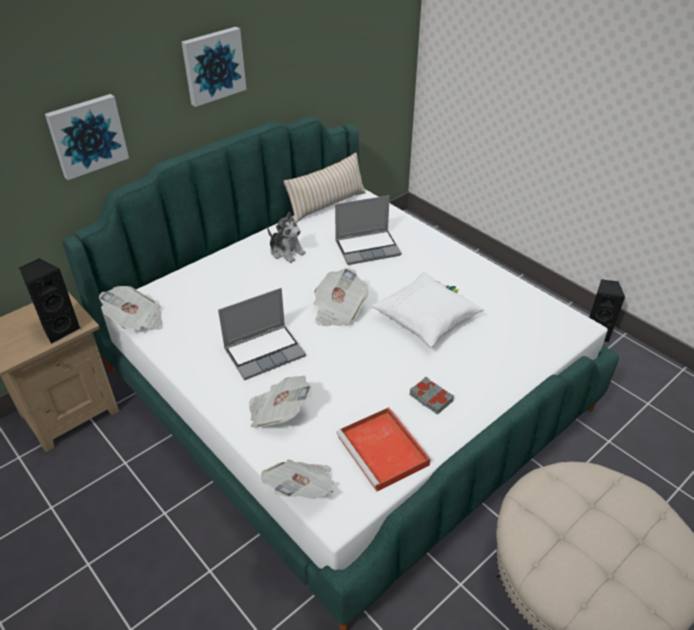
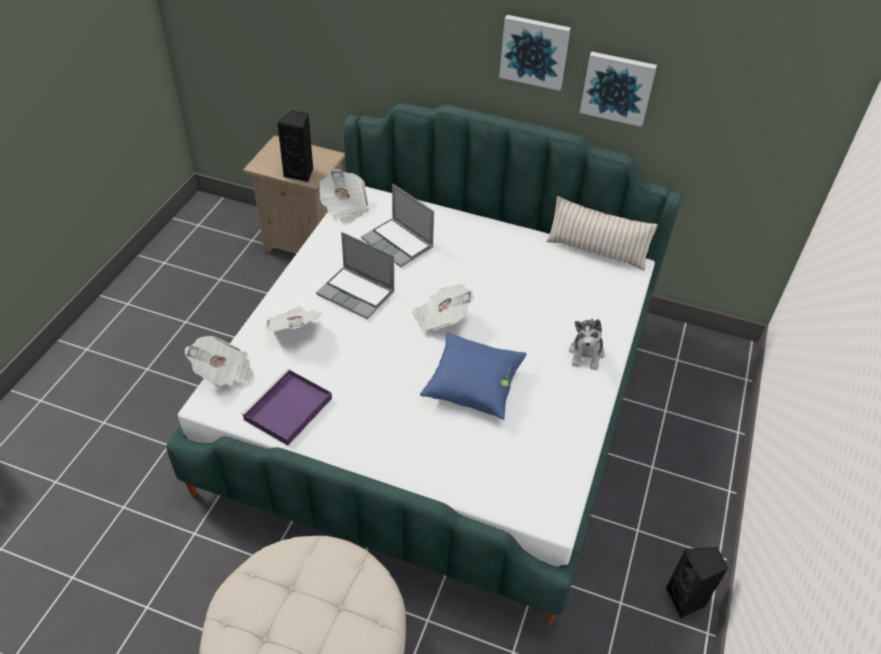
camera: 60 degrees right, 5 degrees up
picture [45,94,129,180] -> picture moved to [580,52,657,127]
plush toy [267,212,306,263] -> plush toy moved to [569,318,604,370]
laptop [335,195,402,265] -> laptop moved to [361,184,434,267]
red tray [336,407,431,491] -> purple tray [241,369,332,445]
white pillow [371,272,484,348] -> blue pillow [420,332,527,420]
grey book [410,377,454,415] -> none

